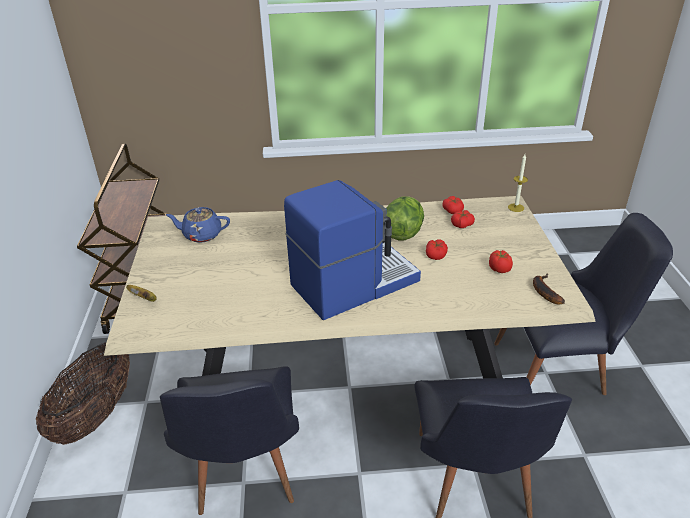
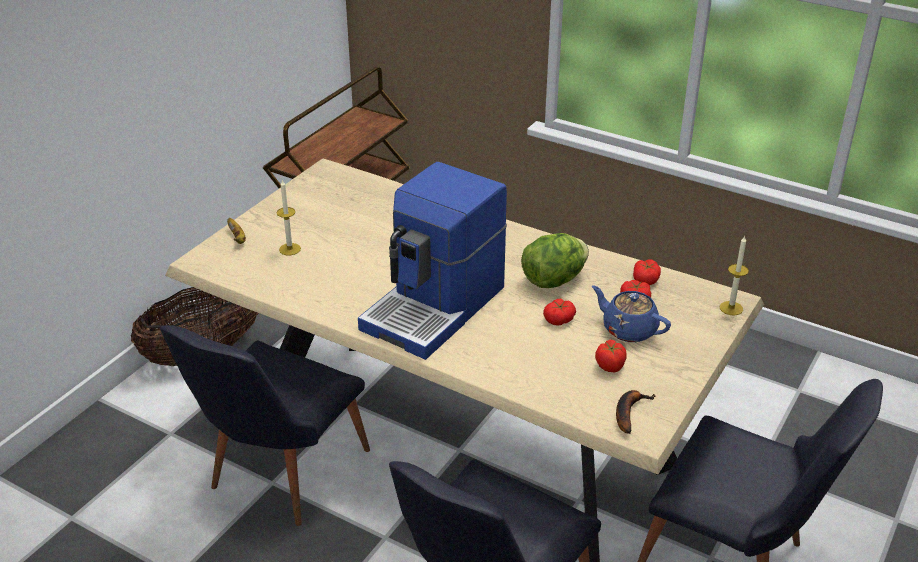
camera: 35 degrees right, 0 degrees up
blue teapot [166,207,230,243] -> blue teapot moved to [592,285,671,342]
coffee machine [284,180,421,320] -> coffee machine turned 120 degrees clockwise [358,162,507,360]
none -> candle [277,180,301,255]

